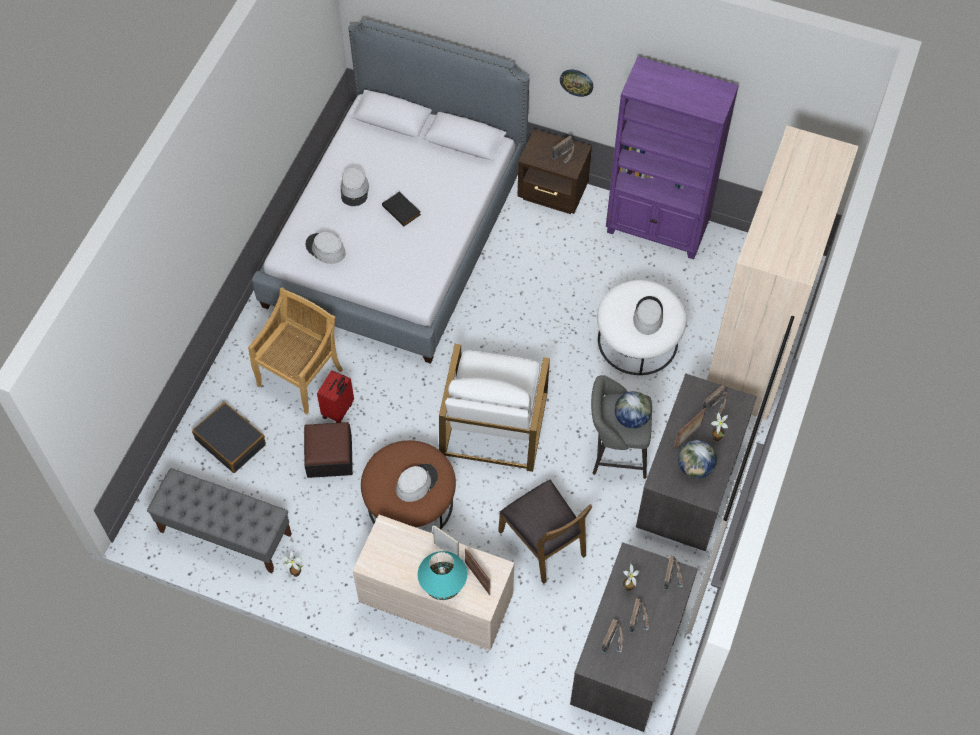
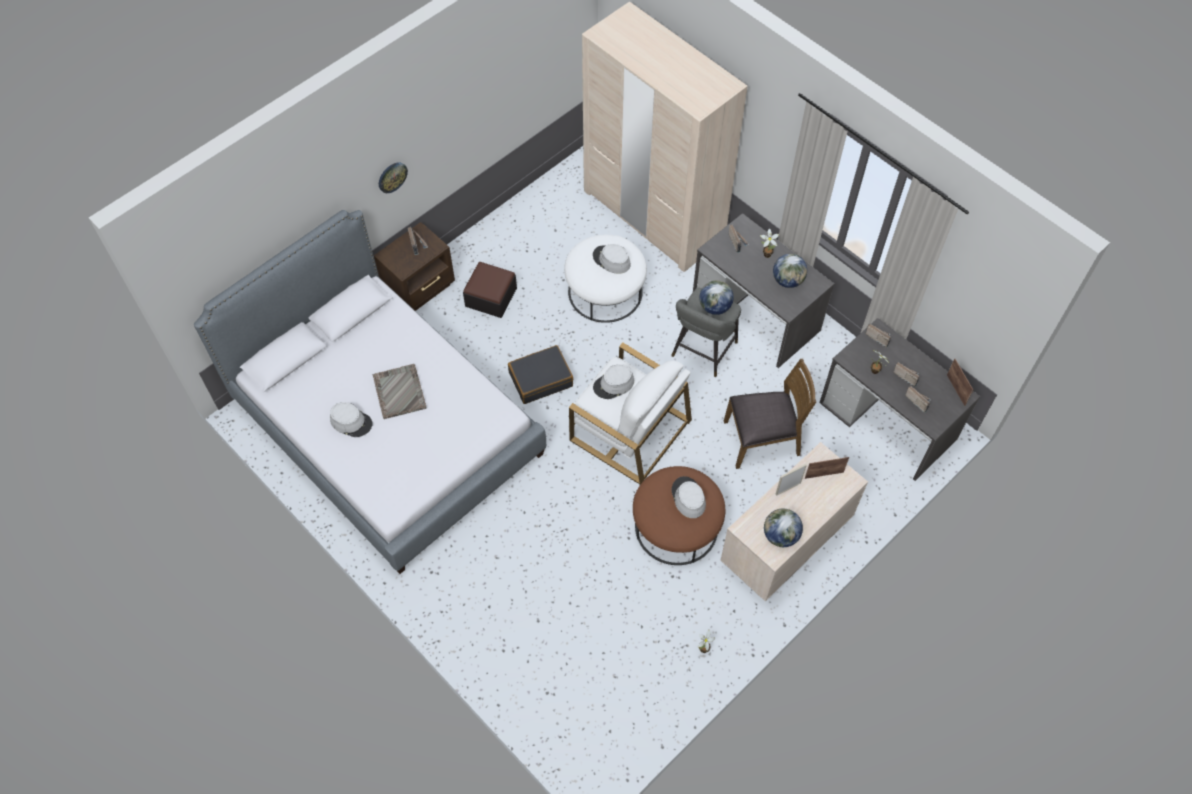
camera: 65 degrees left, 0 degrees up
grey bench [147,468,292,573] -> none
black suitcase [192,402,266,473] -> black suitcase moved to [508,345,573,404]
beige chair [248,287,343,414] -> none
ottoman [304,422,353,478] -> ottoman moved to [463,262,517,318]
grey hat [306,232,346,264] -> grey hat moved to [593,364,634,399]
red suitcase [317,370,354,423] -> none
black book [382,191,421,226] -> grey tray [373,364,427,419]
turquoise table lamp [418,551,467,600] -> none
purple bookcase [606,56,739,259] -> none
picture frame [674,408,706,449] -> picture frame moved to [947,359,973,406]
none -> globe [764,509,803,547]

